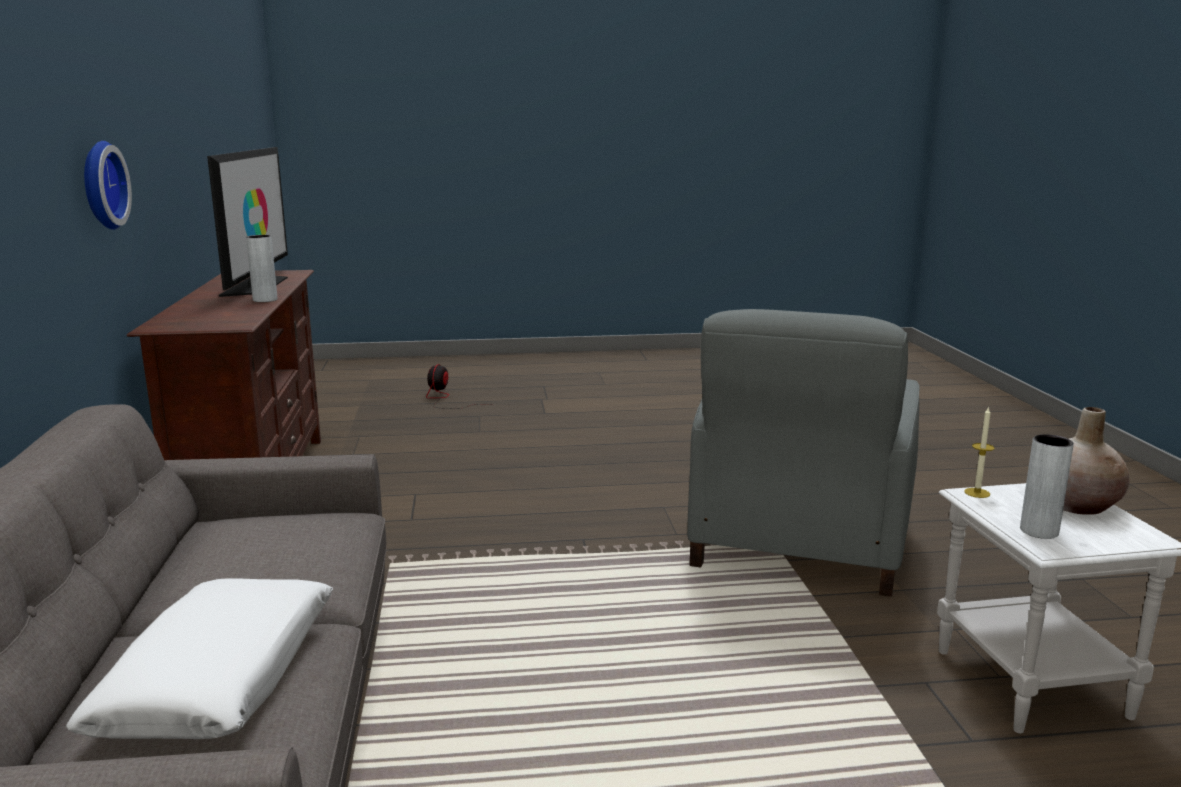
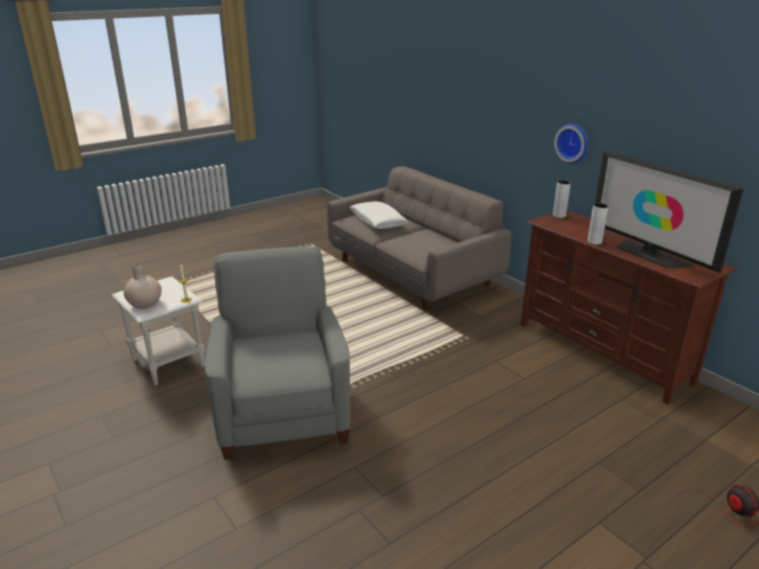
camera: 150 degrees right, 10 degrees up
grey vase [1020,434,1074,539] -> grey vase moved to [553,180,571,218]

